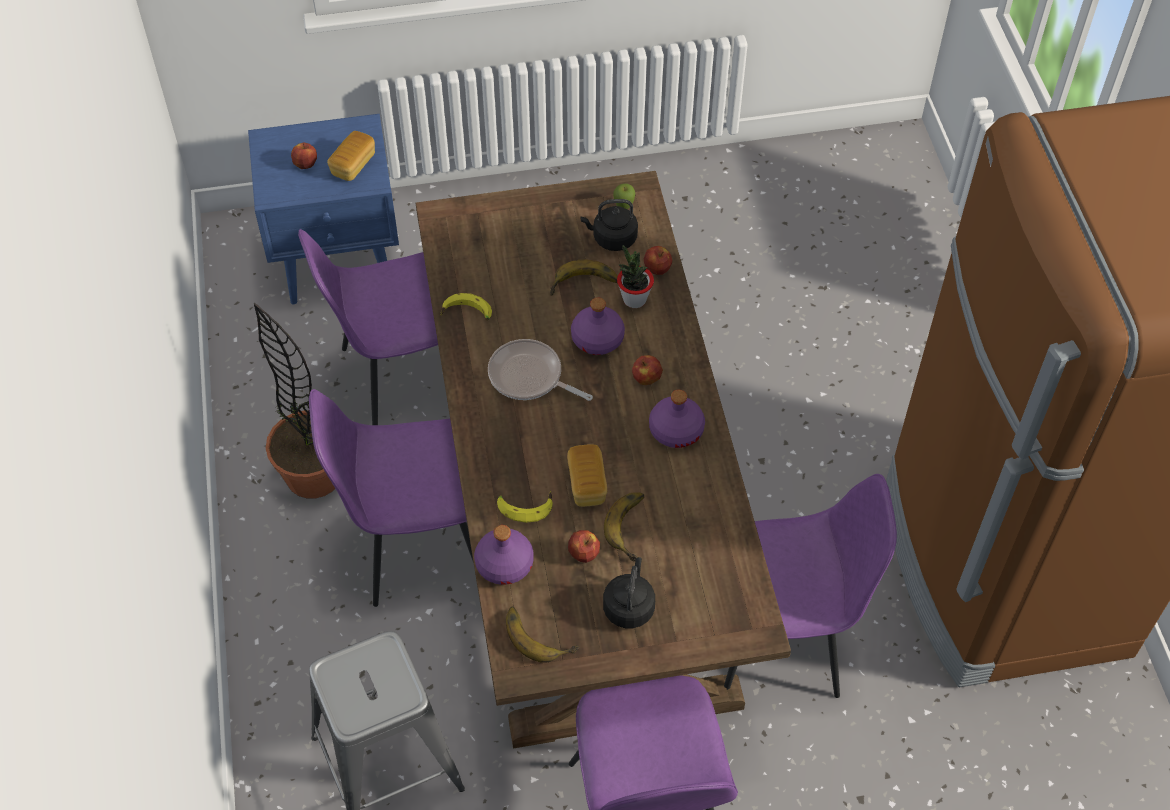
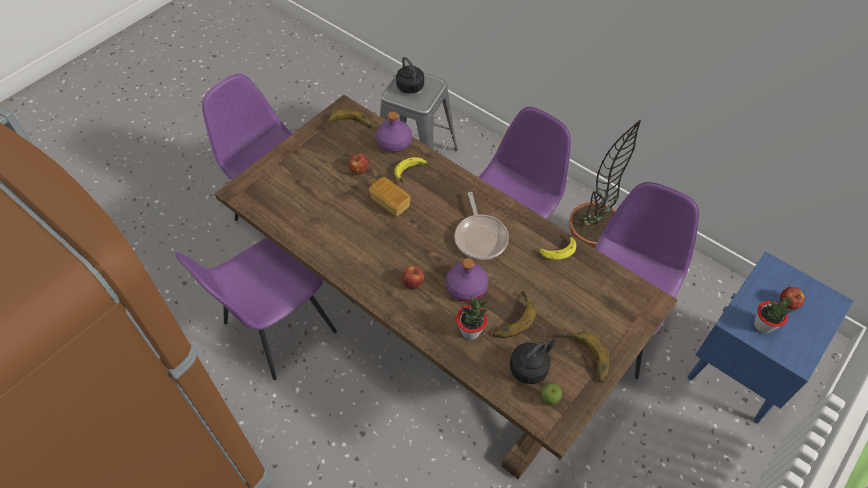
camera: 140 degrees right, 0 degrees up
bread [327,131,375,181] -> potted plant [754,297,793,333]
frying pan [488,339,593,401] -> frying pan turned 90 degrees clockwise [454,192,509,260]
black kettle [603,557,655,628] -> black kettle moved to [396,57,424,94]
banana [604,492,644,561] -> banana moved to [560,332,609,383]
apple [644,246,672,275] -> none
purple bottle [649,390,705,448] -> none

